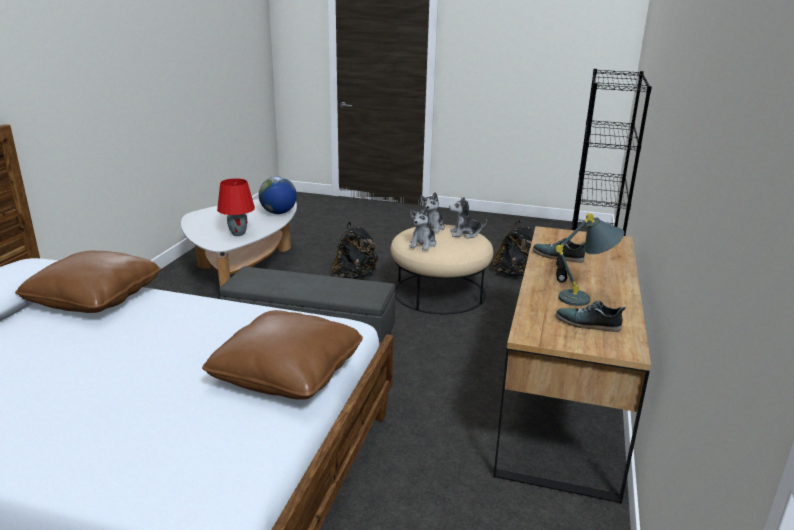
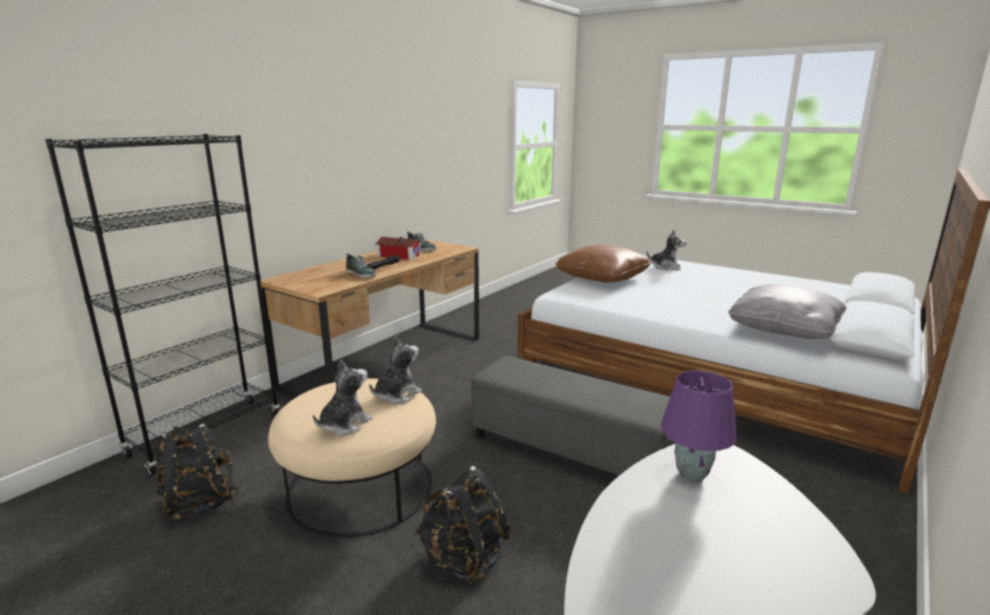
camera: 160 degrees left, 5 degrees down
brown pillow [15,251,161,313] -> grey pillow [728,284,847,339]
red table lamp [217,178,255,236] -> purple table lamp [661,370,737,483]
globe [259,177,297,214] -> none
plush toy [449,197,487,239] -> plush toy moved to [647,229,687,270]
grey table lamp [555,213,624,306] -> toy house [376,237,422,260]

